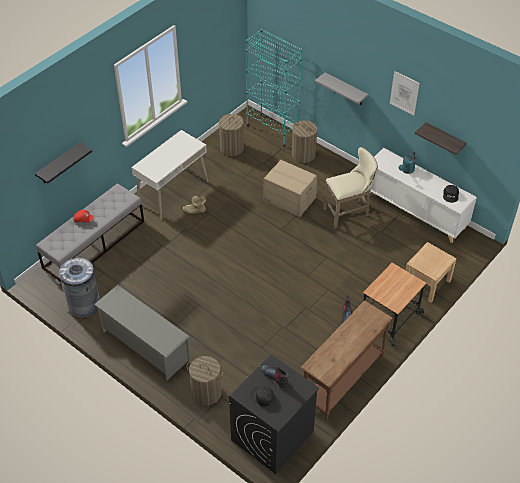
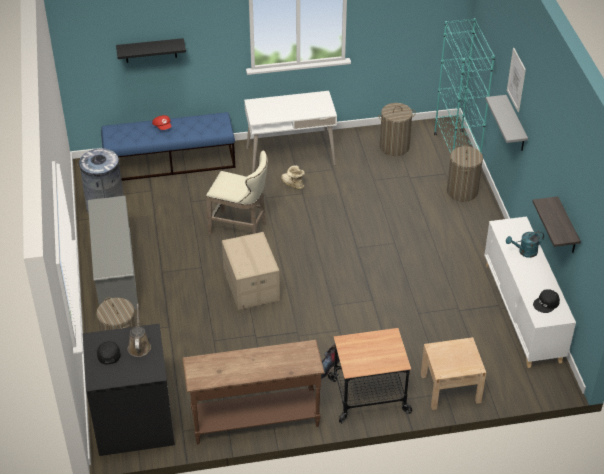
camera: 40 degrees right, 5 degrees down
grey bench [36,183,144,282] -> blue bench [101,112,235,181]
boot [261,365,289,389] -> brown watering can [128,304,151,357]
cardboard box [264,160,317,217] -> cardboard box moved to [222,232,280,310]
beige stool [323,147,378,228] -> beige stool moved to [206,151,268,235]
picture [390,71,420,116] -> picture moved to [507,48,526,112]

